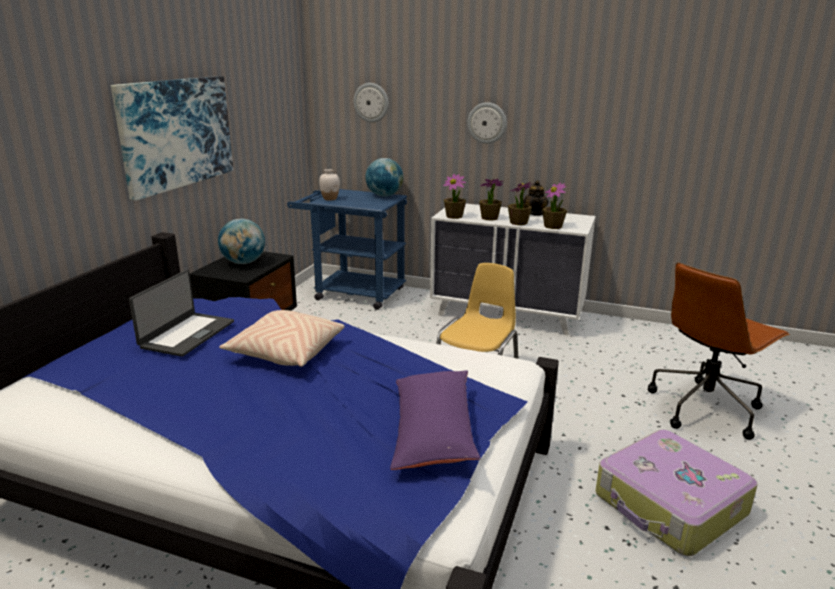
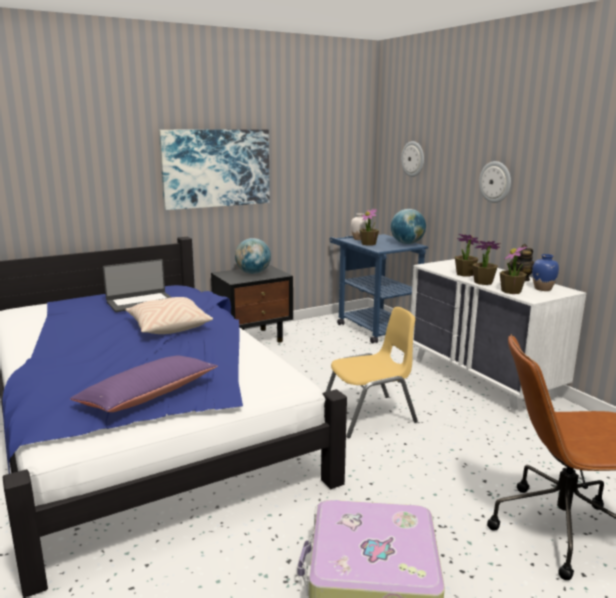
camera: 40 degrees right, 5 degrees down
potted plant [443,174,466,219] -> potted plant moved to [360,208,379,246]
none -> blue vase [532,254,559,291]

